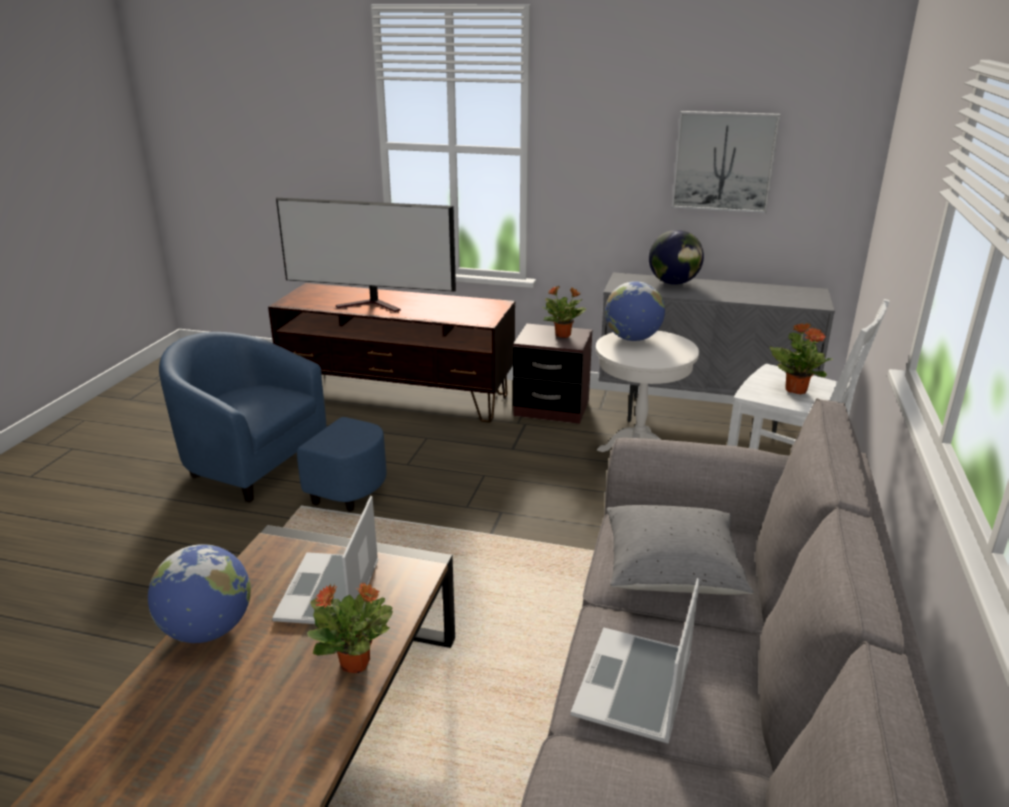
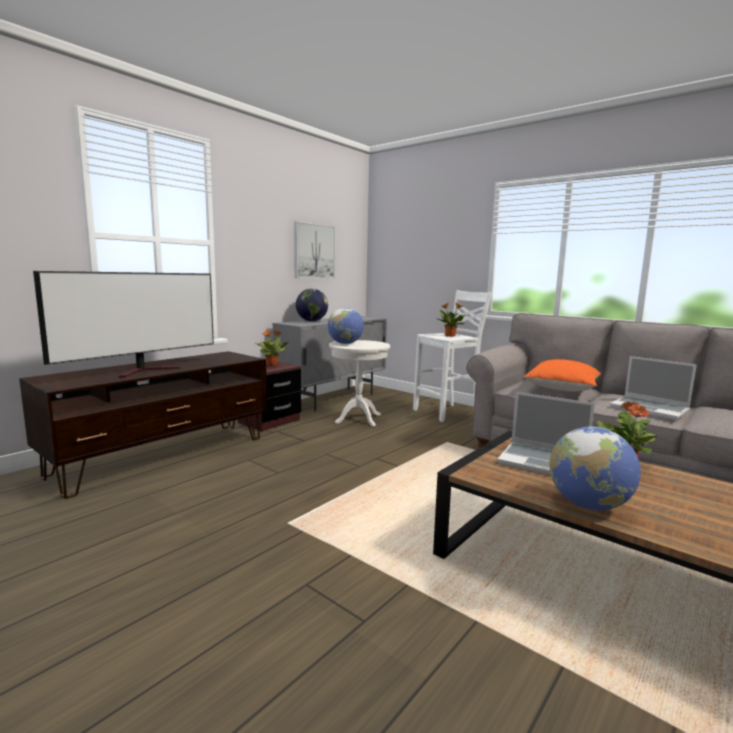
camera: 65 degrees left, 15 degrees down
blue armchair [159,332,387,512] -> none
grey pillow [606,505,753,595] -> orange pillow [524,359,601,392]

